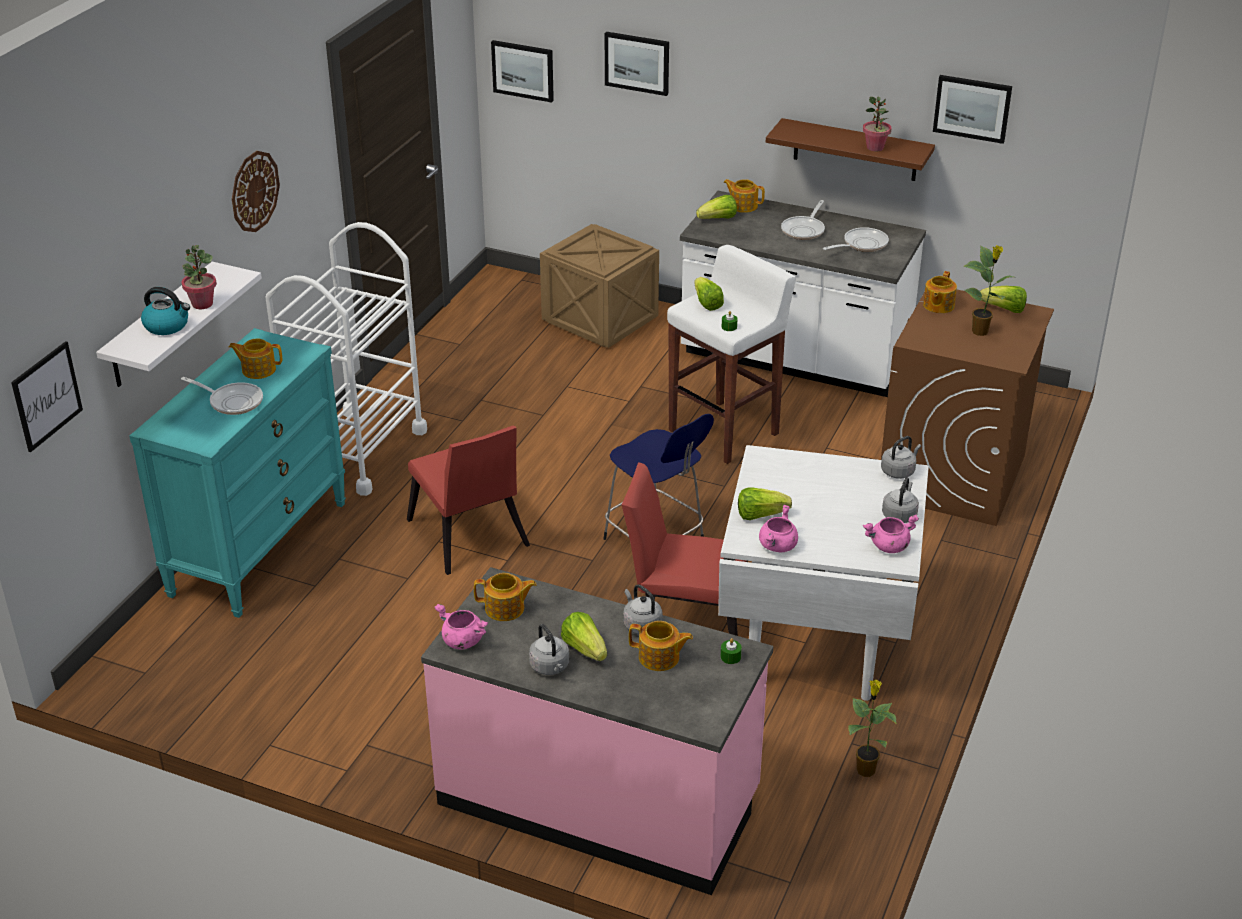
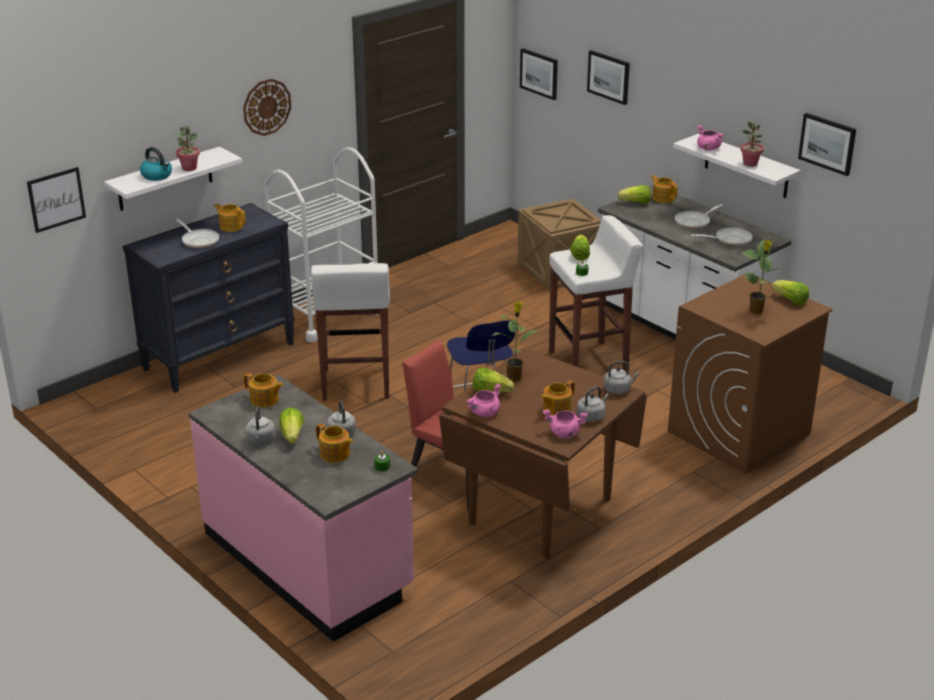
camera: 25 degrees right, 5 degrees down
turquoise dresser [129,328,346,618] -> black dresser [123,203,295,393]
red chair [407,425,530,575] -> white stool [311,263,390,401]
pink cooking pot [434,604,488,649] -> pink cooking pot moved to [697,125,724,151]
white dining table [718,445,929,701] -> brown dining table [439,348,647,558]
brown shelf [766,118,935,181] -> white shelf [673,134,801,198]
potted plant [848,679,897,777] -> potted plant moved to [492,301,537,382]
teapot [923,271,957,313] -> teapot moved to [541,380,575,416]

